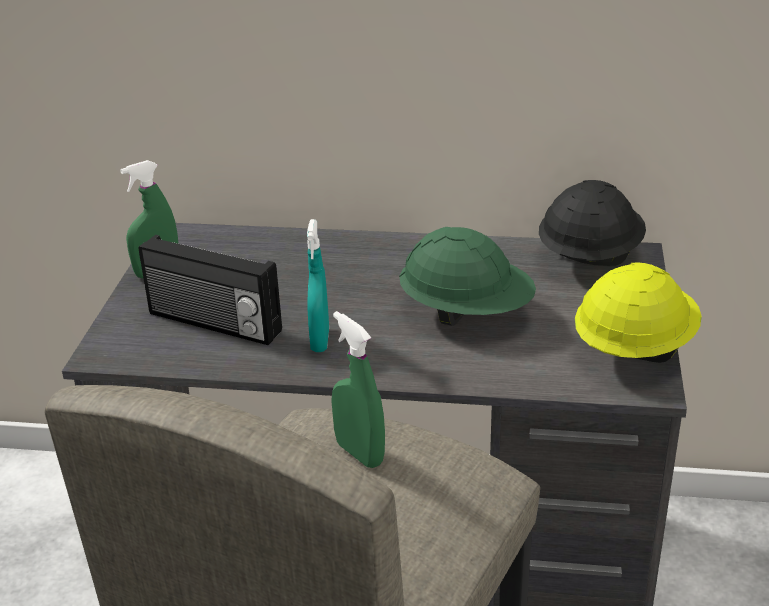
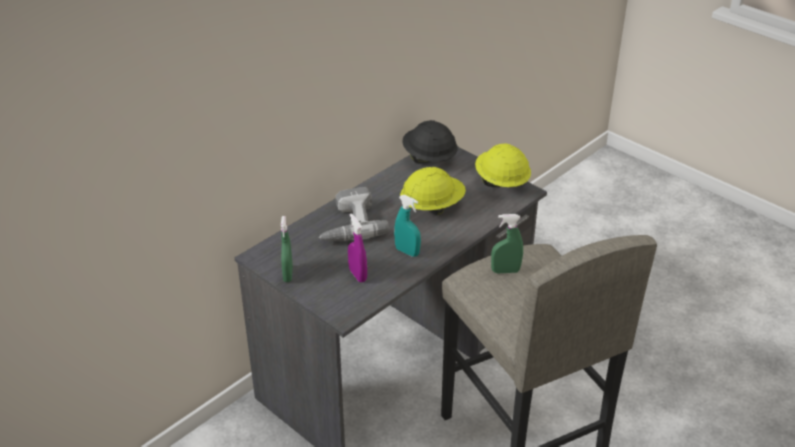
camera: 55 degrees left, 5 degrees up
radio [139,235,282,345] -> purple spray bottle [348,213,367,283]
green hard hat [399,227,536,326] -> yellow hard hat [400,167,466,215]
none -> power drill [319,187,389,241]

